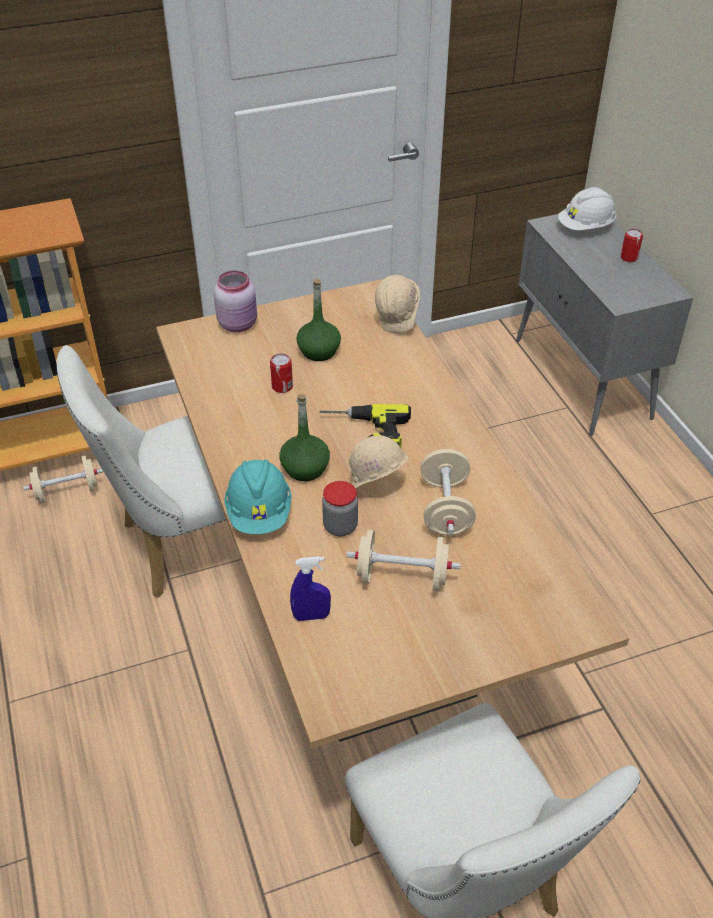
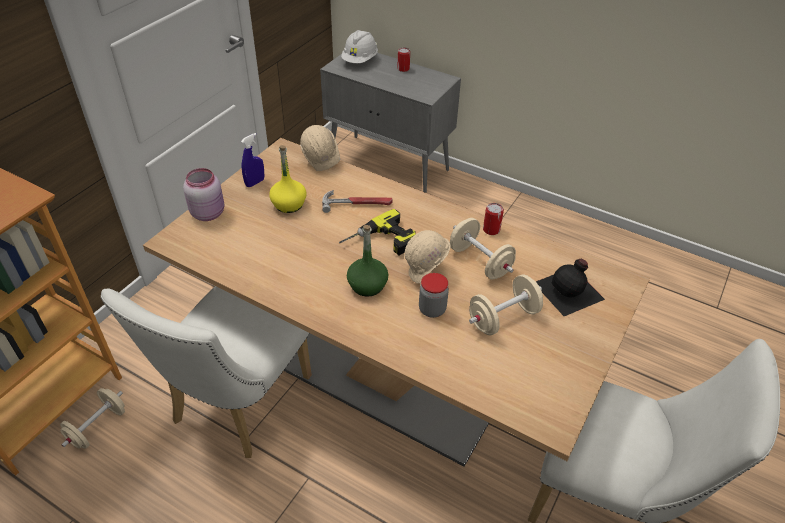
camera: 40 degrees left, 0 degrees up
turquoise hard hat [224,459,292,534] -> none
can [270,353,293,393] -> can moved to [483,203,504,235]
blue spray bottle [290,556,331,621] -> blue spray bottle moved to [241,133,264,187]
green bottle [296,279,341,361] -> yellow bottle [269,145,306,213]
none -> hammer [322,190,393,213]
none -> black bottle [536,259,605,316]

